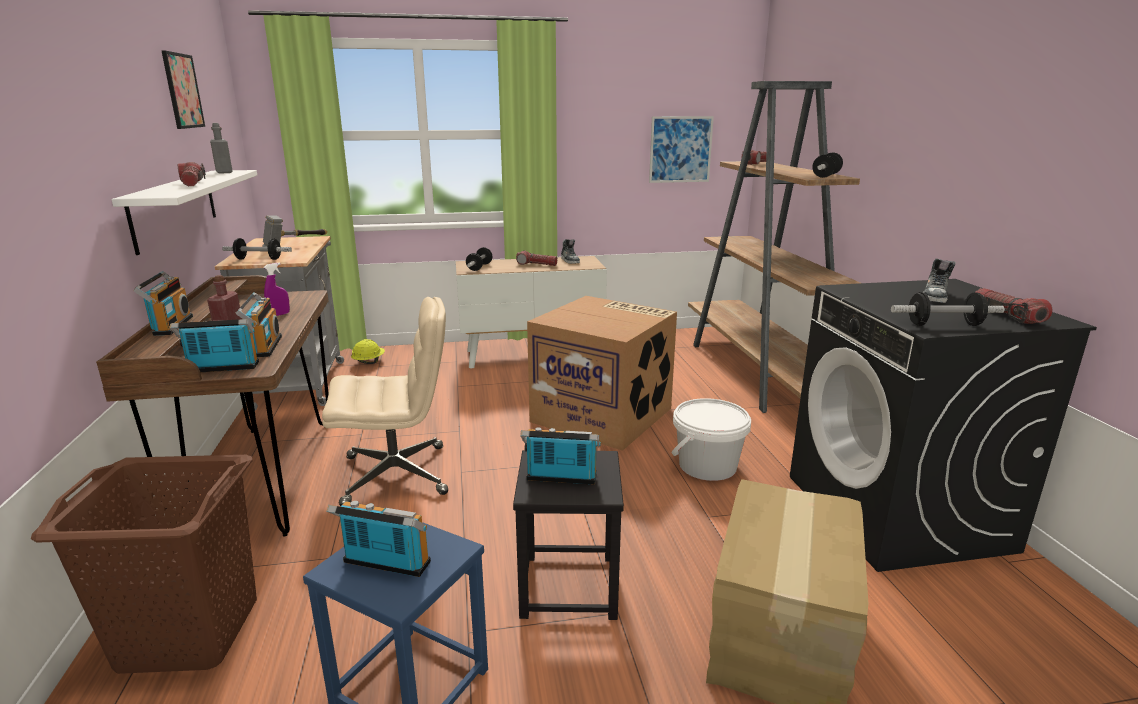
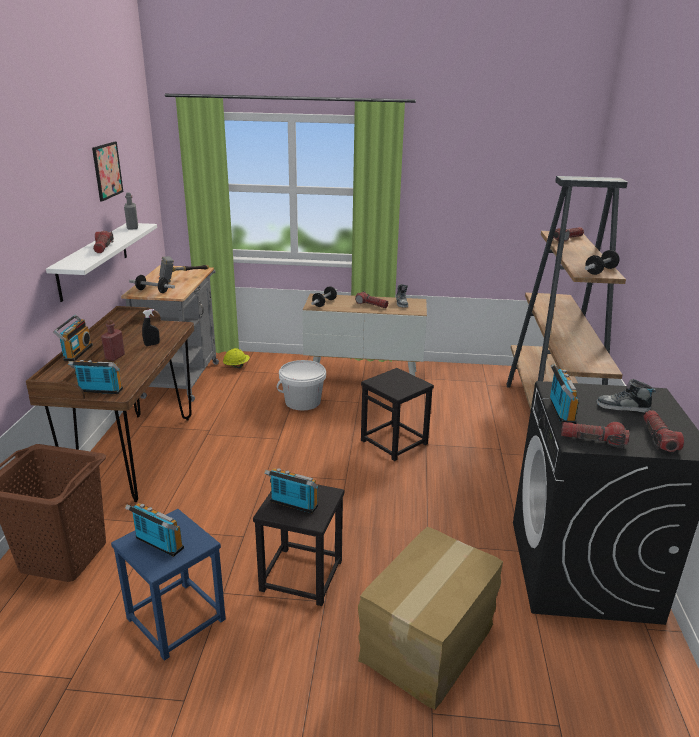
camera: 15 degrees right, 5 degrees up
radio [236,292,282,357] -> radio moved to [550,363,579,424]
purple spray bottle [264,263,290,316] -> black spray bottle [142,309,160,346]
beige office chair [322,297,448,506] -> none
cardboard box [527,296,677,451] -> black stool [361,368,434,461]
picture [649,116,714,183] -> none
white bucket [672,398,751,481] -> white bucket moved to [277,360,326,411]
dumbbell [891,292,1005,326] -> flashlight [561,422,629,448]
shoe [923,258,956,303] -> shoe turned 60 degrees clockwise [597,379,656,413]

